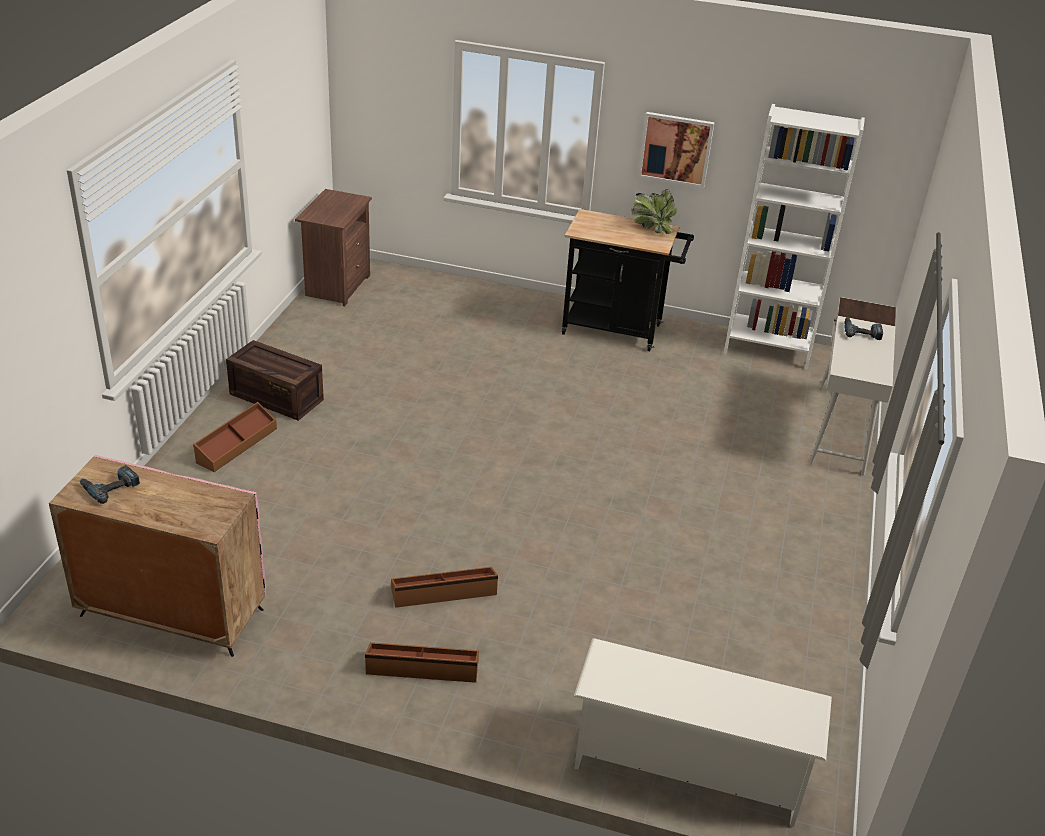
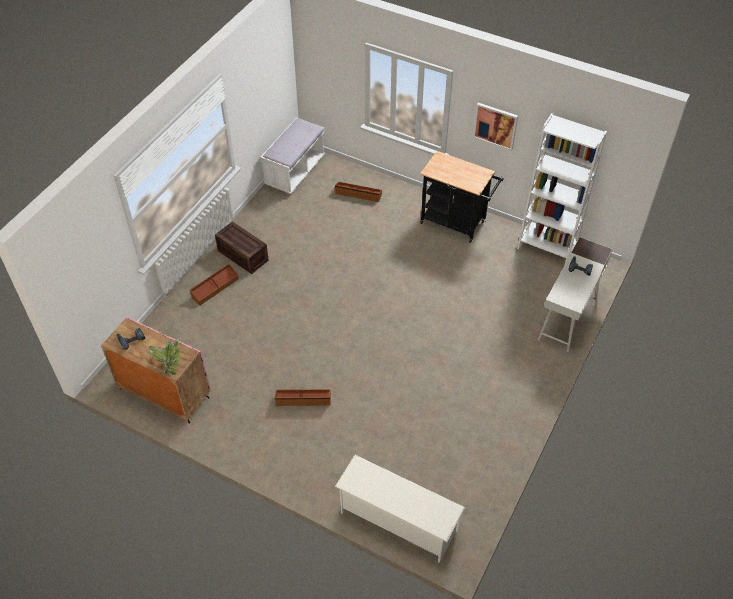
camera: 15 degrees right, 15 degrees up
brown nightstand [295,189,372,306] -> white bench [260,118,325,194]
brown storage box [365,642,479,683] -> brown storage box moved to [335,182,382,202]
potted plant [631,189,677,234] -> potted plant moved to [148,339,180,375]

